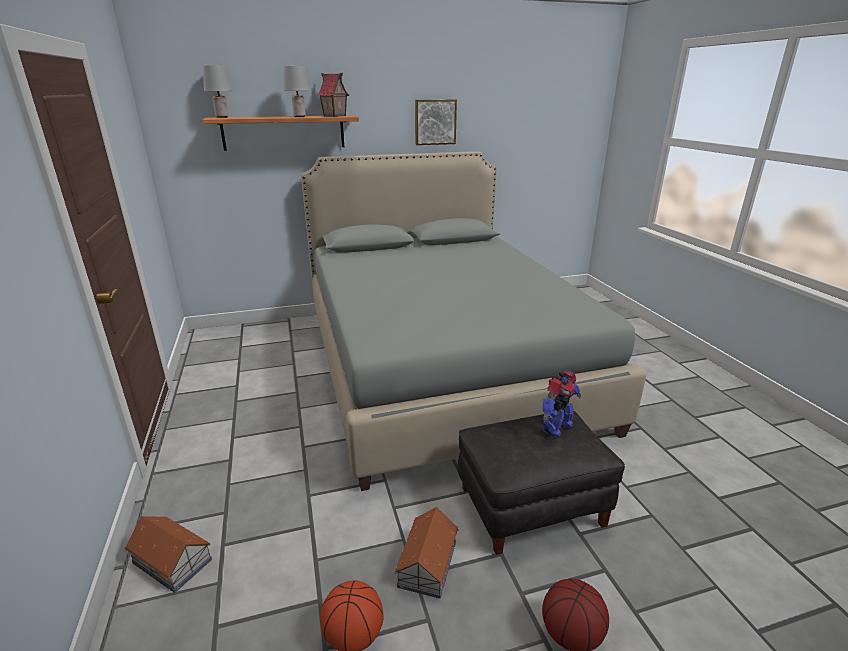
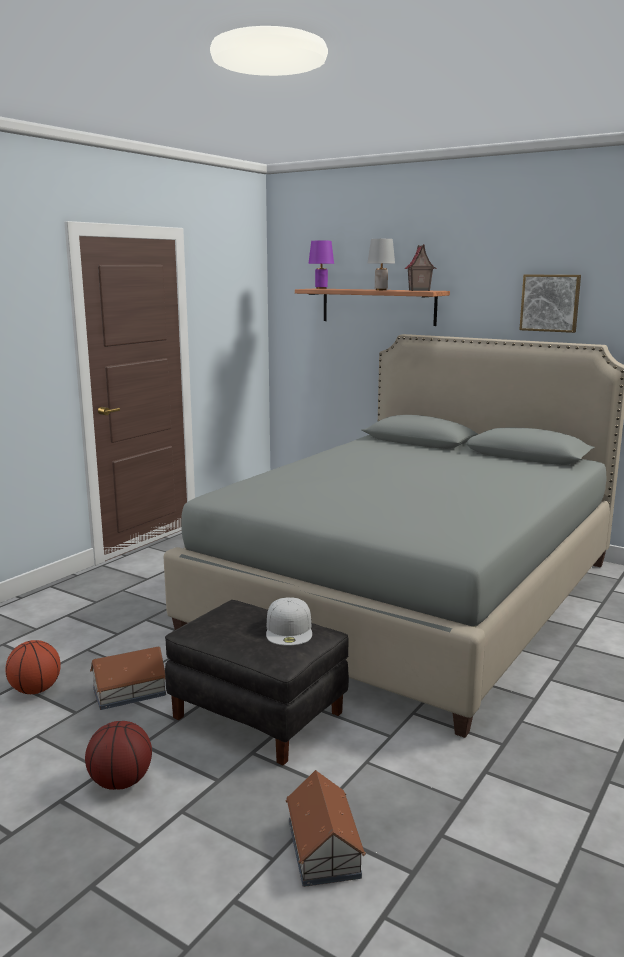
camera: 50 degrees right, 10 degrees down
toy house [125,516,212,593] -> toy house moved to [286,770,366,887]
grey table lamp [203,65,232,118] -> purple table lamp [308,241,334,289]
toy robot [541,371,581,438] -> white cap [266,597,312,646]

